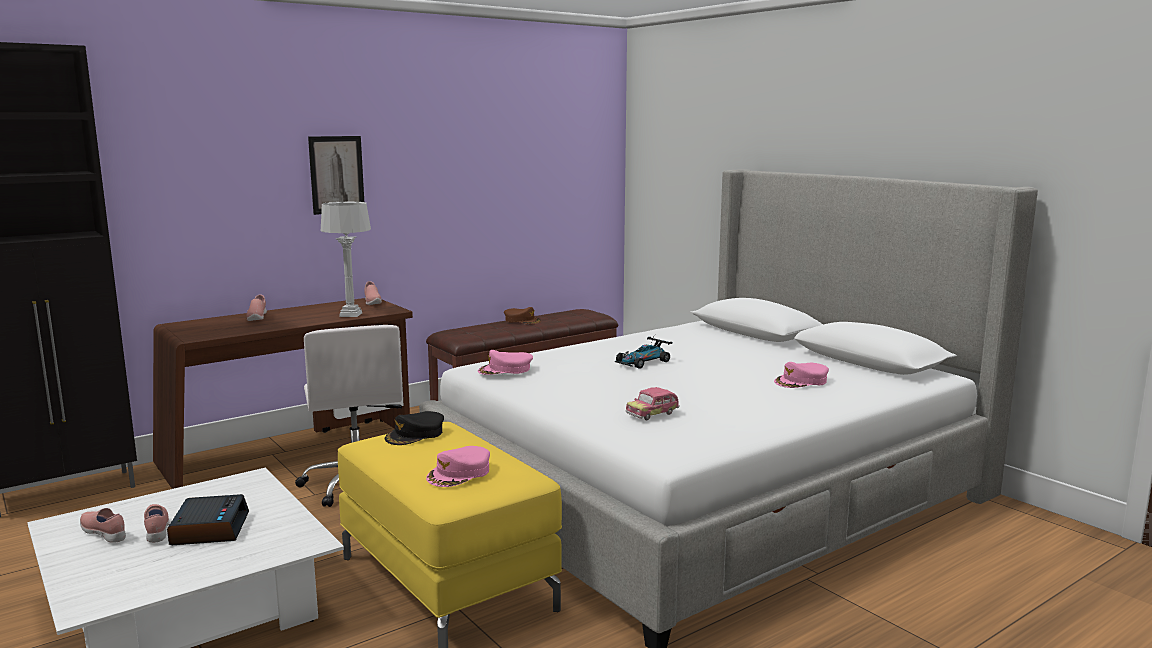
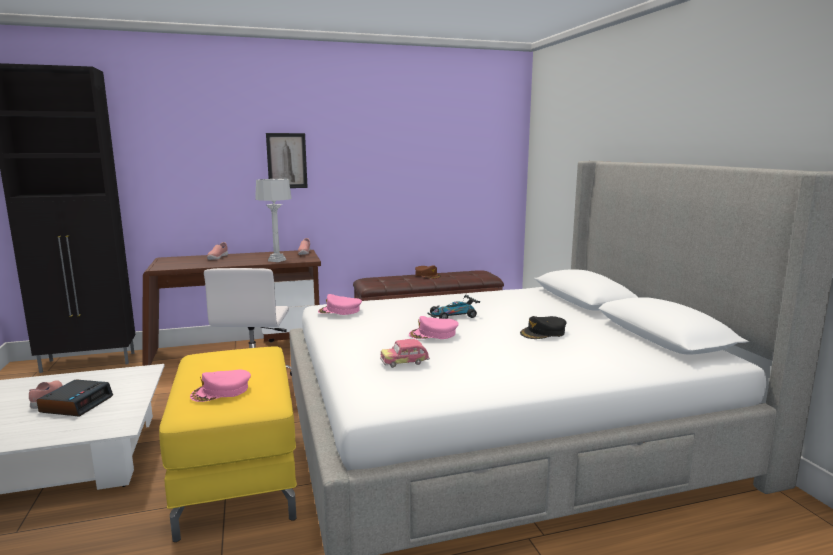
camera: 20 degrees right, 0 degrees up
pink shoe [80,508,126,543] -> none
black cap [384,411,444,445] -> black cap moved to [520,316,567,339]
pink cap [774,362,829,388] -> pink cap moved to [409,316,458,339]

